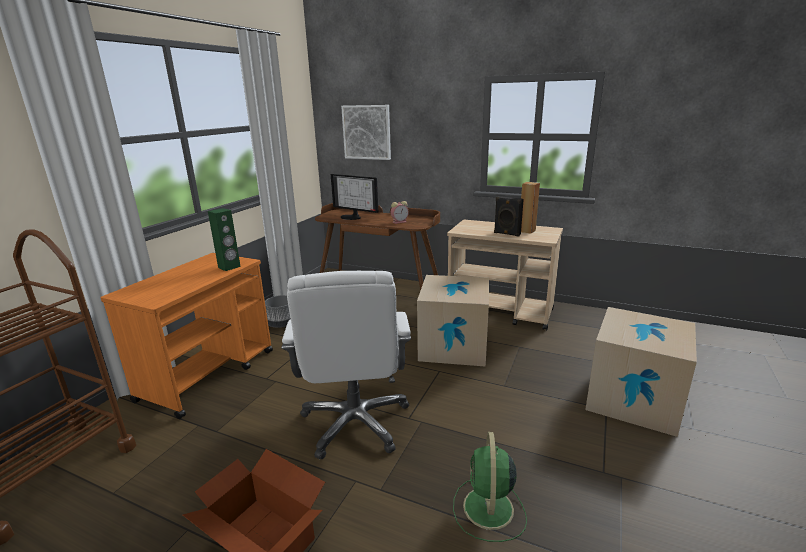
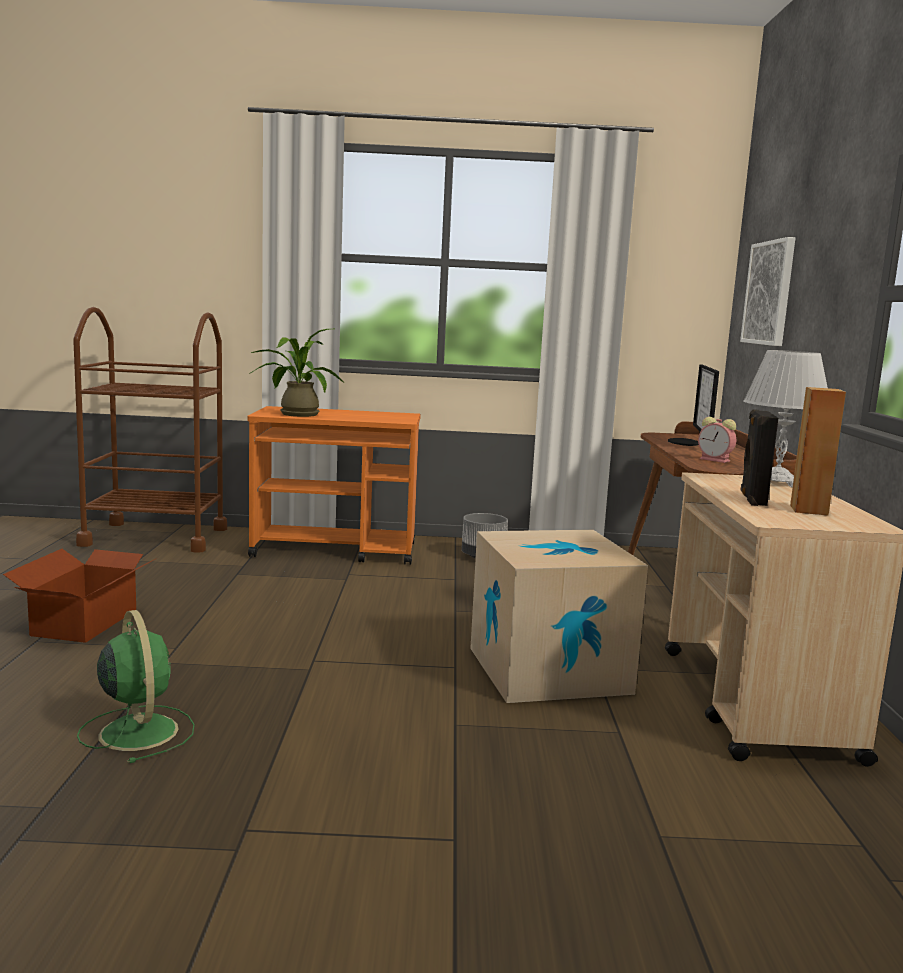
camera: 65 degrees right, 10 degrees down
green speaker [208,208,241,271] -> none
white office chair [282,271,411,460] -> none
green fan [453,432,527,542] -> green fan turned 75 degrees clockwise [77,610,194,763]
cardboard box [585,307,697,437] -> none
none -> potted plant [249,329,345,417]
none -> white table lamp [743,350,828,487]

